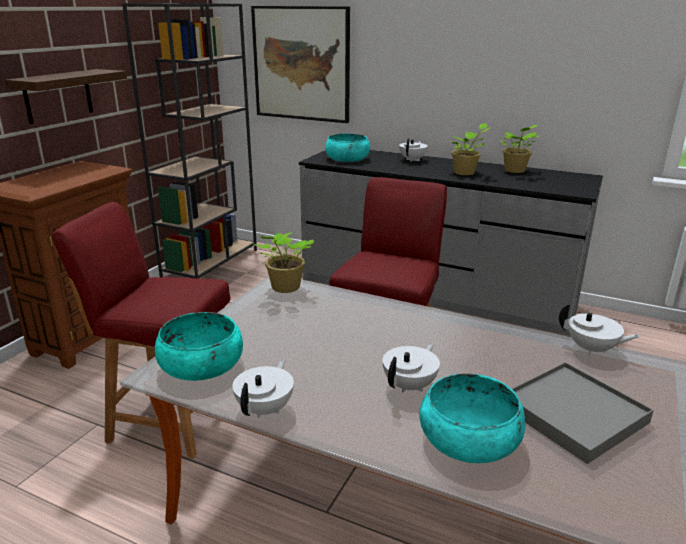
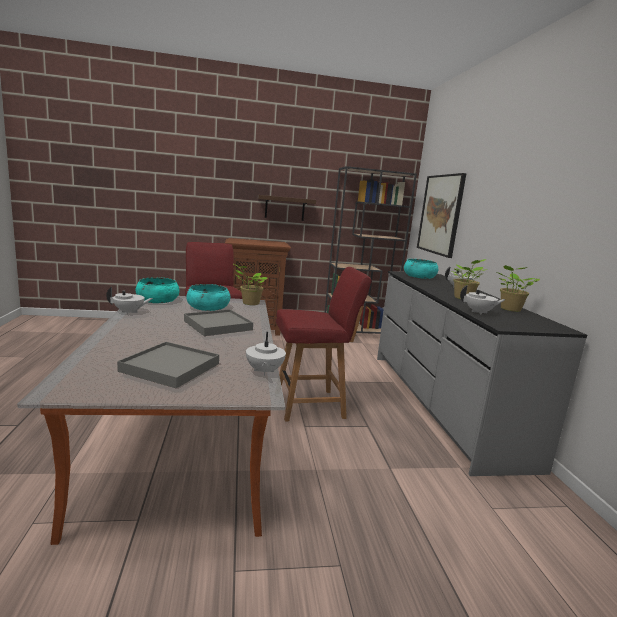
camera: 55 degrees right, 10 degrees down
white teapot [382,342,440,393] -> white teapot moved to [460,285,506,315]
turquoise bowl [419,373,525,463] -> turquoise bowl moved to [186,284,231,311]
none -> grey tray [184,309,253,336]

